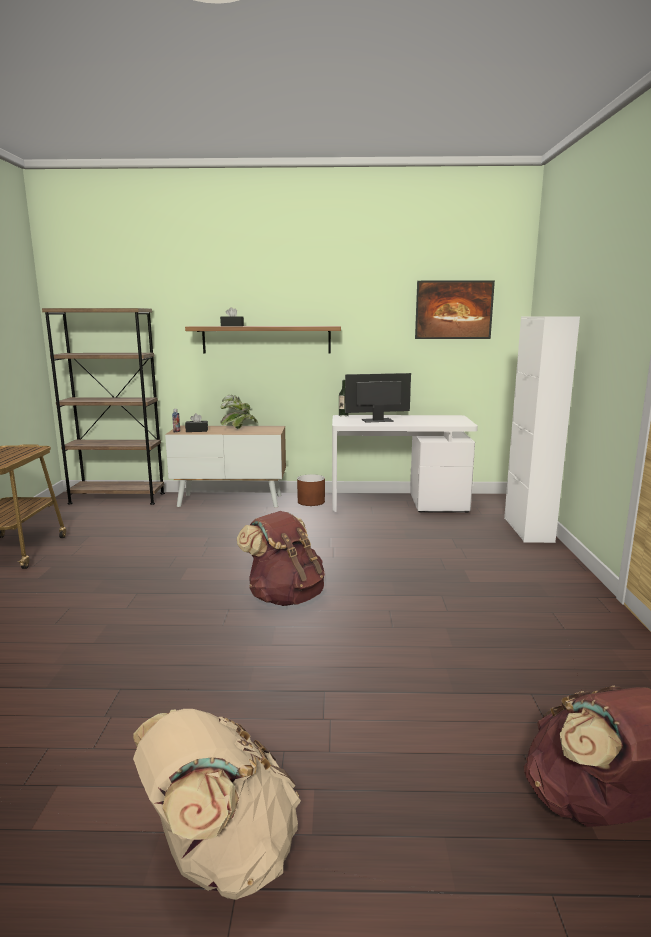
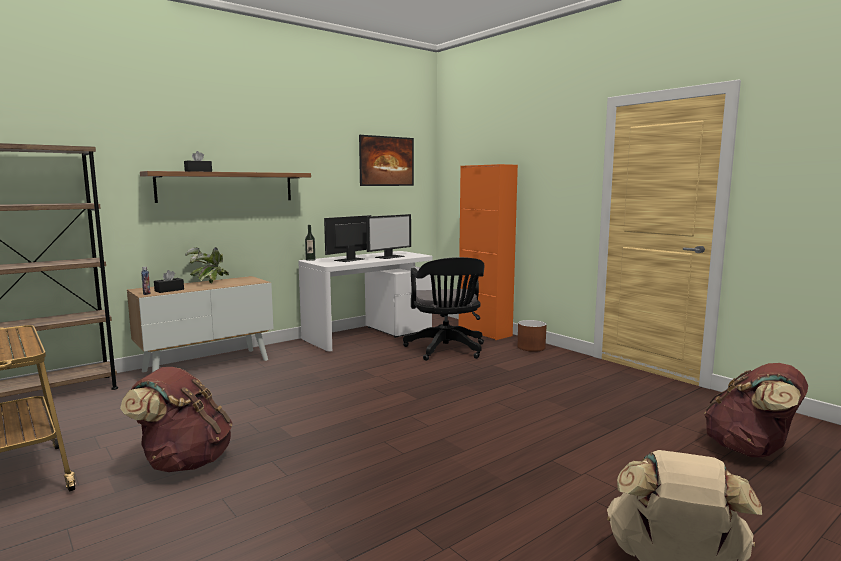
camera: 40 degrees left, 5 degrees down
brown backpack [237,511,325,606] -> brown backpack moved to [120,367,232,472]
brown planter [297,474,325,506] -> brown planter moved to [518,320,547,352]
white cabinet [504,316,580,543] -> orange cabinet [459,164,518,340]
none -> monitor [366,214,411,259]
none -> black office chair [403,257,484,361]

